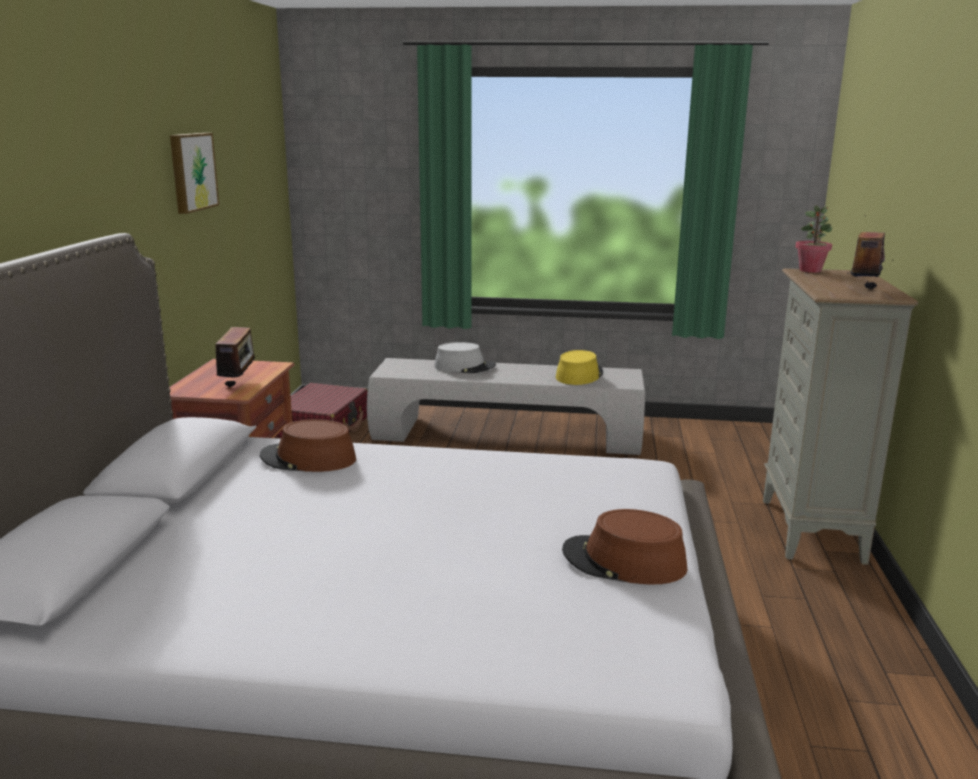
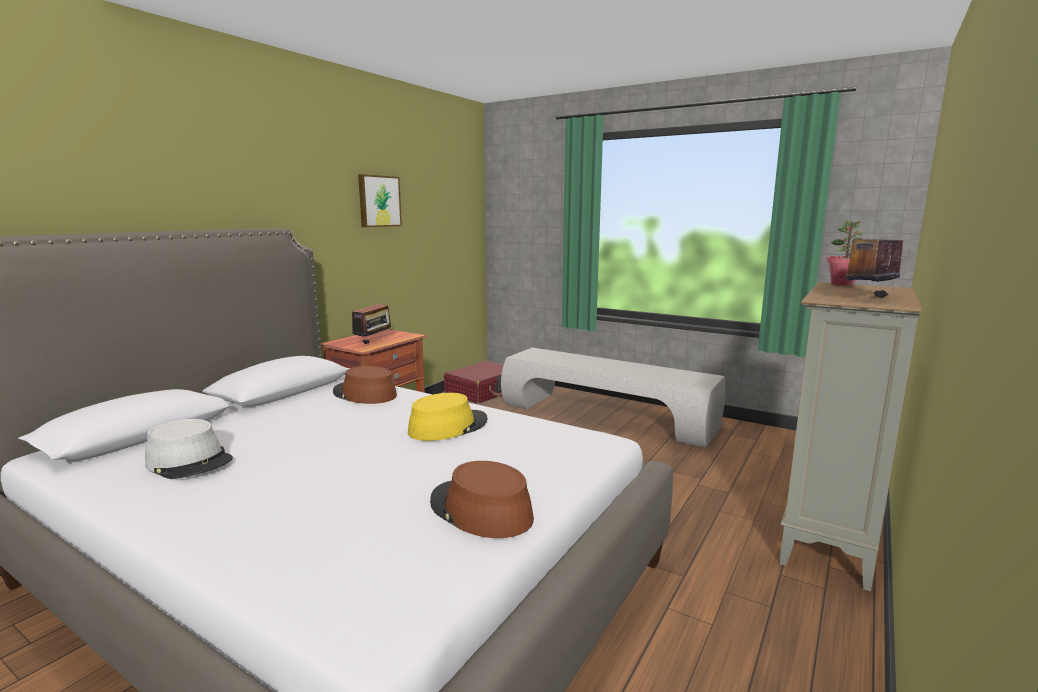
camera: 25 degrees right, 5 degrees down
grey hat [434,342,496,373] -> grey hat moved to [145,419,233,479]
yellow hat [556,350,603,385] -> yellow hat moved to [408,393,487,441]

